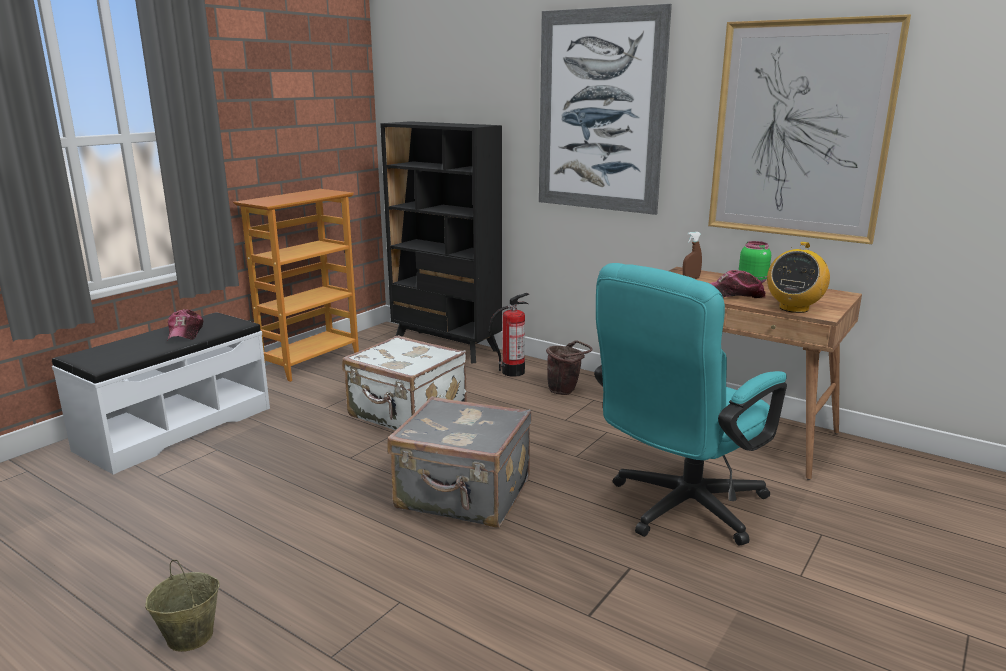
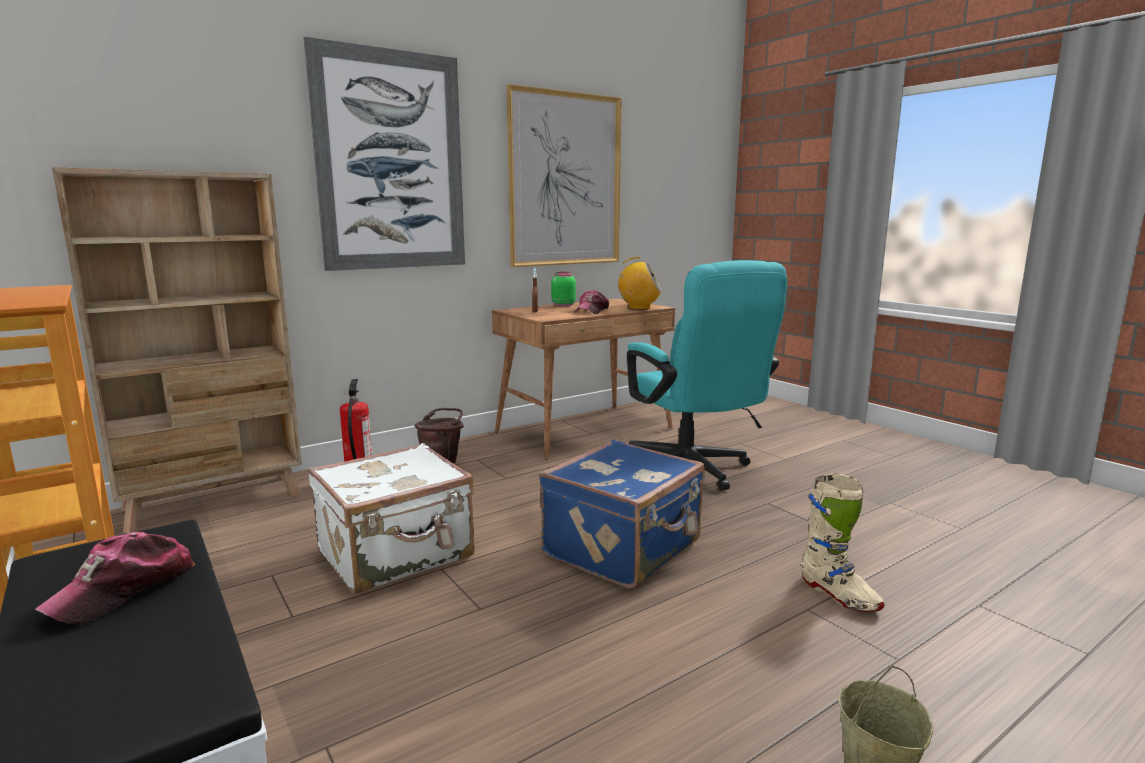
camera: 70 degrees left, 5 degrees down
cap [167,309,203,340] -> cap turned 105 degrees clockwise [34,532,196,624]
black bookcase [380,121,502,364] -> beige bookcase [52,167,302,534]
grey suitcase [387,396,532,527] -> blue suitcase [539,439,705,589]
radio [767,242,830,313] -> radio turned 45 degrees counterclockwise [617,257,662,310]
none -> beige boot [802,474,885,612]

